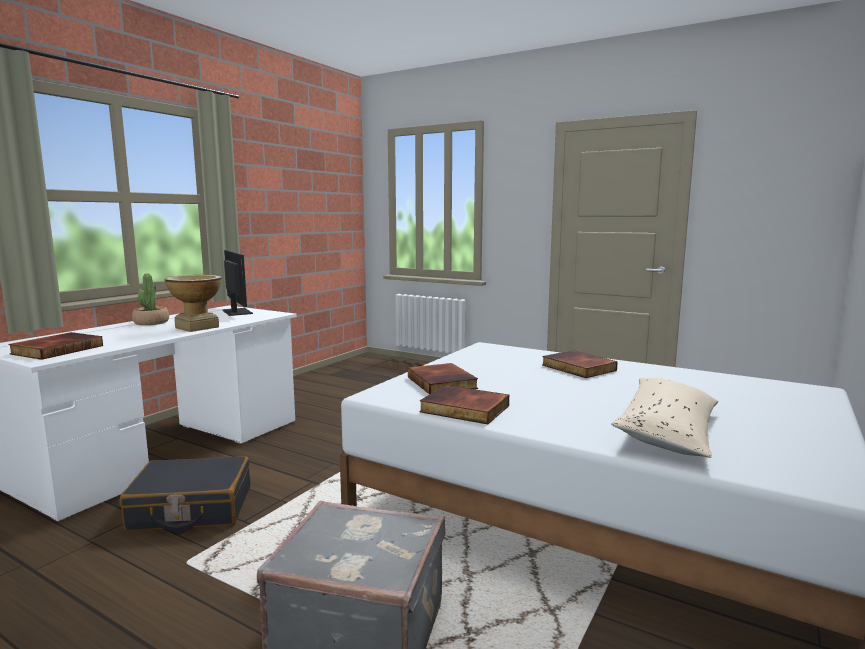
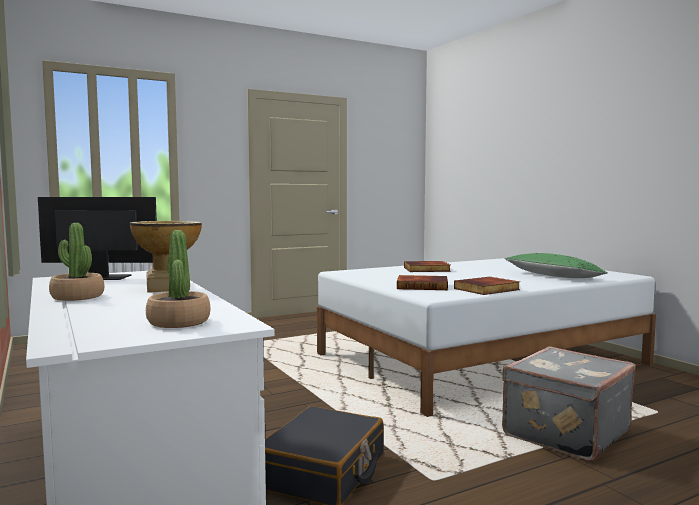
camera: 60 degrees left, 5 degrees down
book [8,332,103,360] -> potted plant [146,230,210,328]
beige pillow [611,378,718,458] -> green pillow [504,253,607,278]

